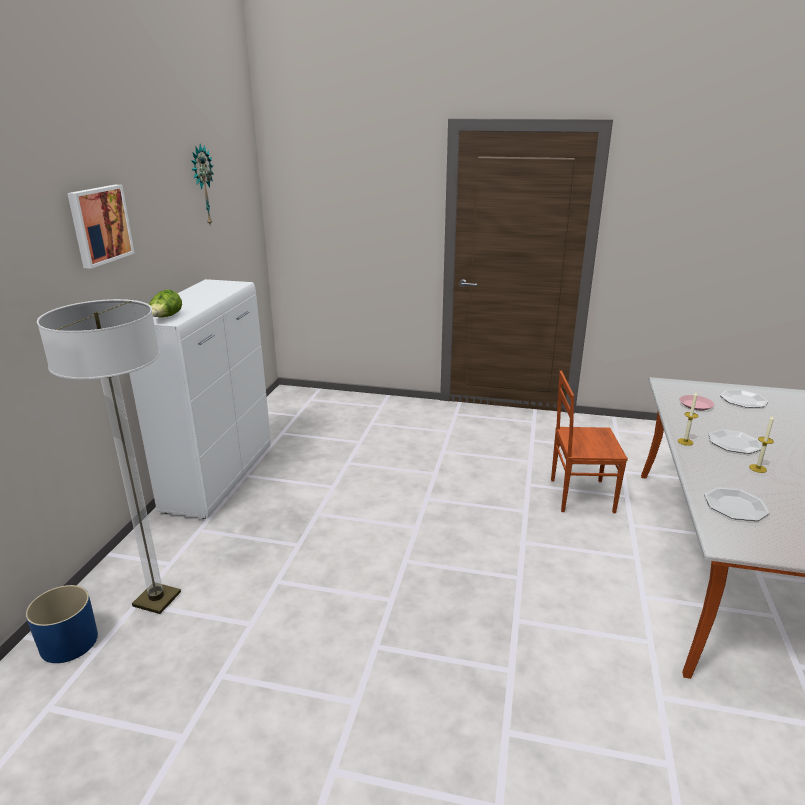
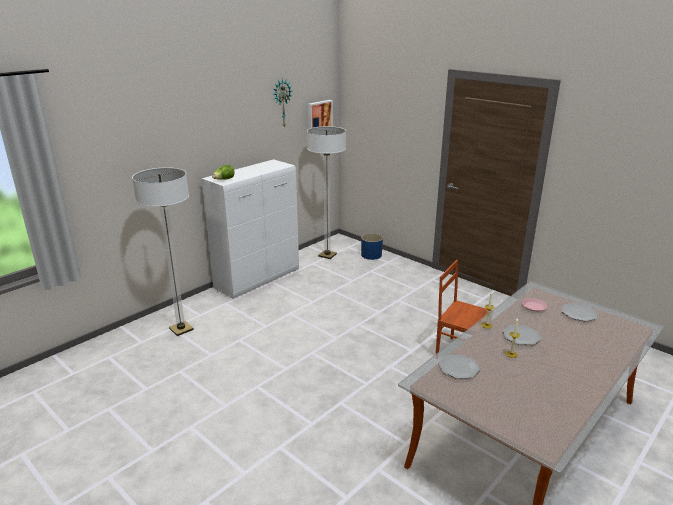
camera: 30 degrees right, 0 degrees up
blue planter [26,585,98,663] -> blue planter moved to [361,233,383,260]
picture [67,185,135,269] -> picture moved to [308,100,333,129]
none -> floor lamp [307,126,346,259]

